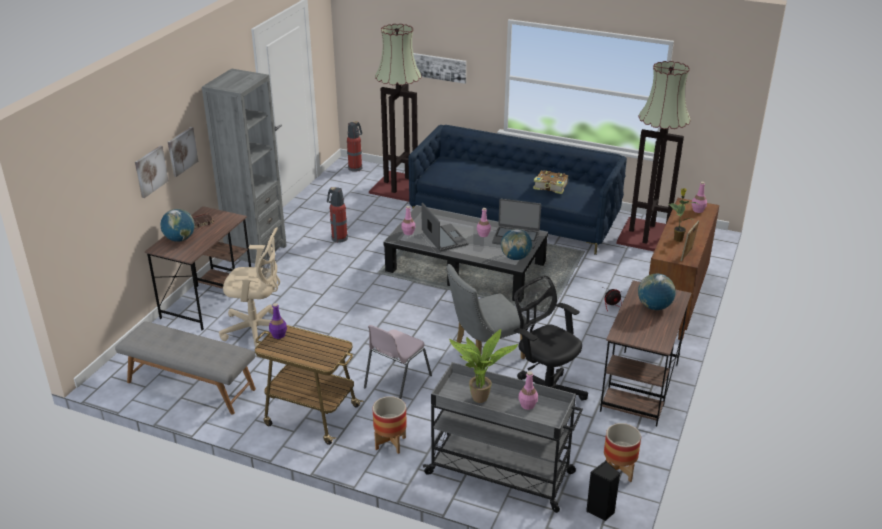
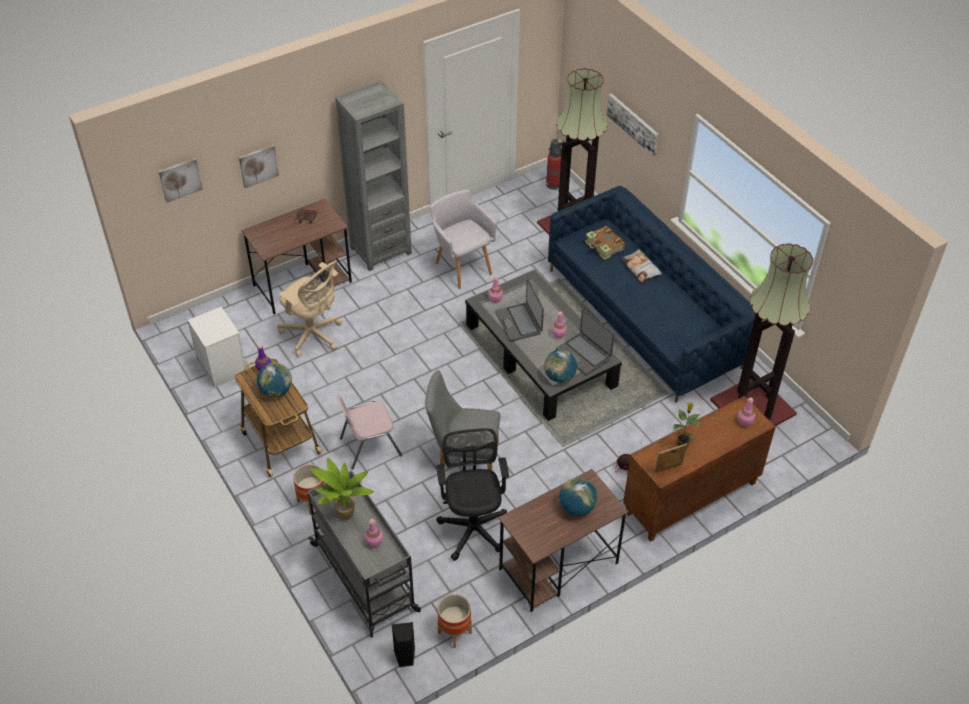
camera: 35 degrees right, 15 degrees up
grey bench [115,321,256,414] -> white nightstand [188,306,246,387]
globe [161,209,195,242] -> globe moved to [257,362,292,398]
picture [168,127,198,177] -> picture moved to [159,158,203,203]
fire extinguisher [327,187,348,243] -> grey armchair [430,190,497,289]
laptop [421,203,469,251] -> laptop turned 150 degrees clockwise [495,279,544,341]
book [533,170,568,194] -> book moved to [585,226,625,260]
none -> pillow [621,249,662,282]

